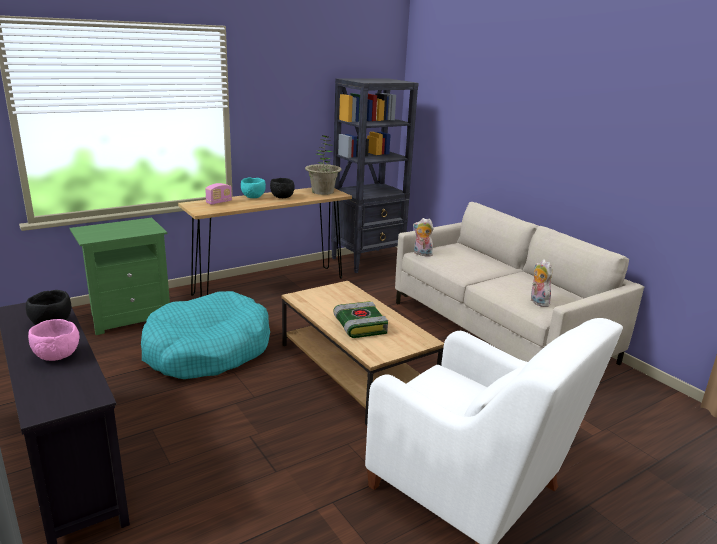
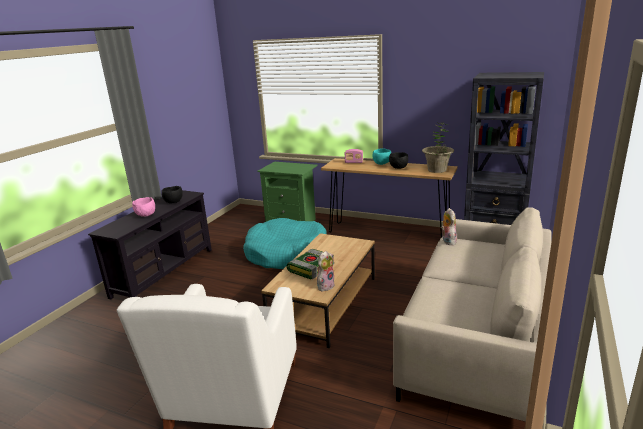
camera: 60 degrees right, 0 degrees up
plush toy [531,259,552,307] -> plush toy moved to [317,251,334,291]

